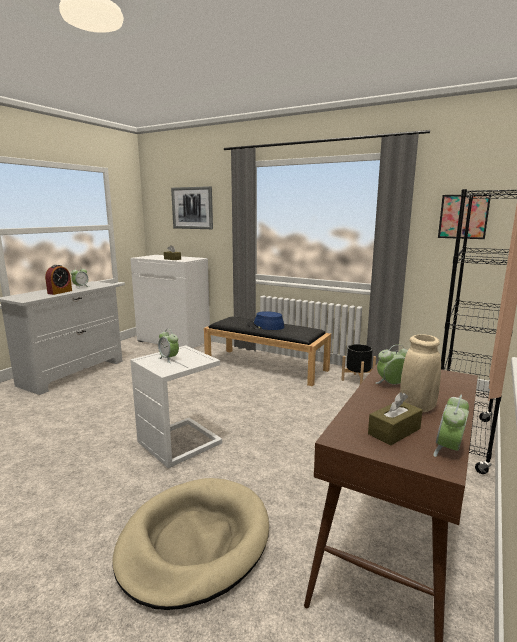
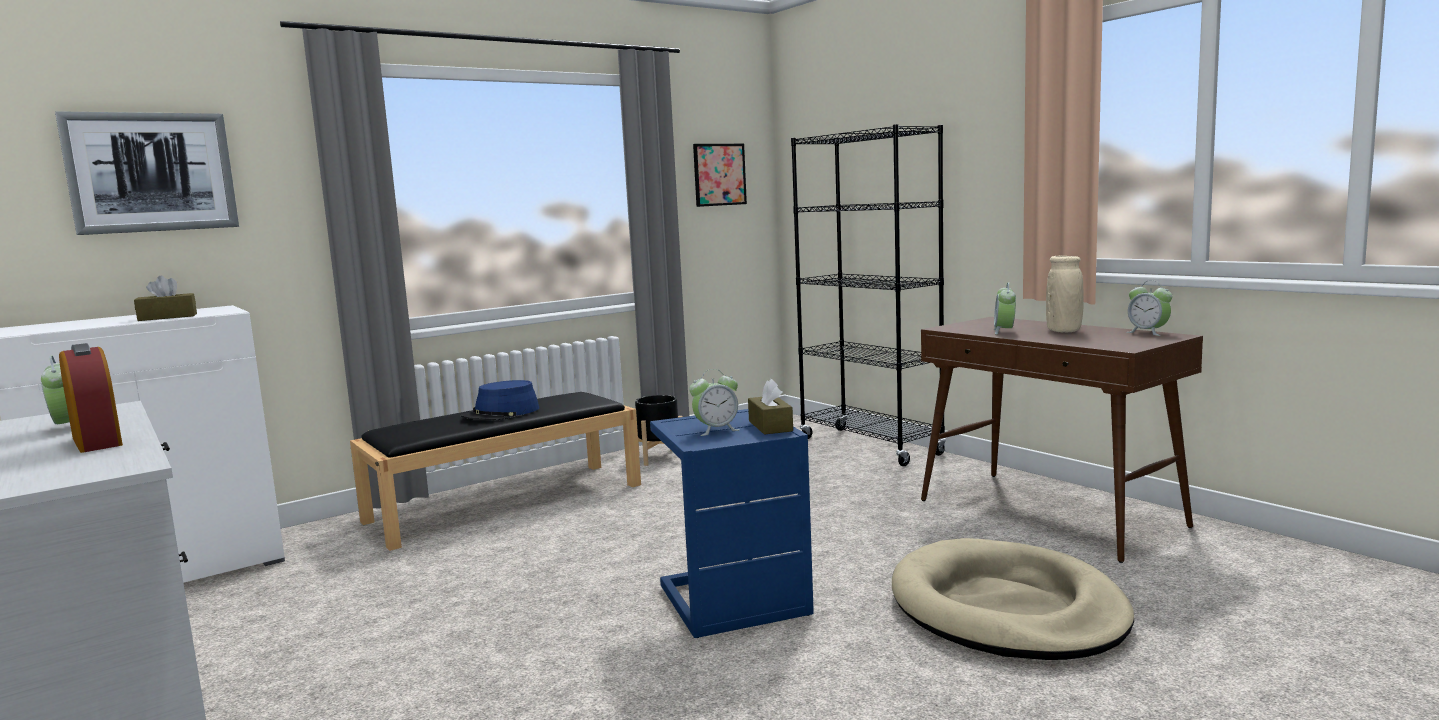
camera: 65 degrees left, 5 degrees down
white side table [130,345,222,468] -> blue side table [650,409,814,638]
brown tissue box [368,392,423,446] -> brown tissue box moved to [748,379,793,435]

